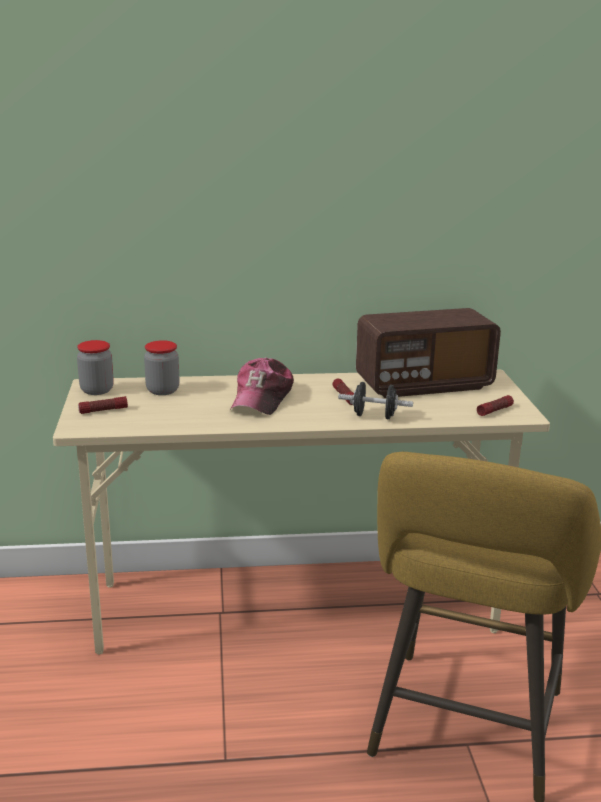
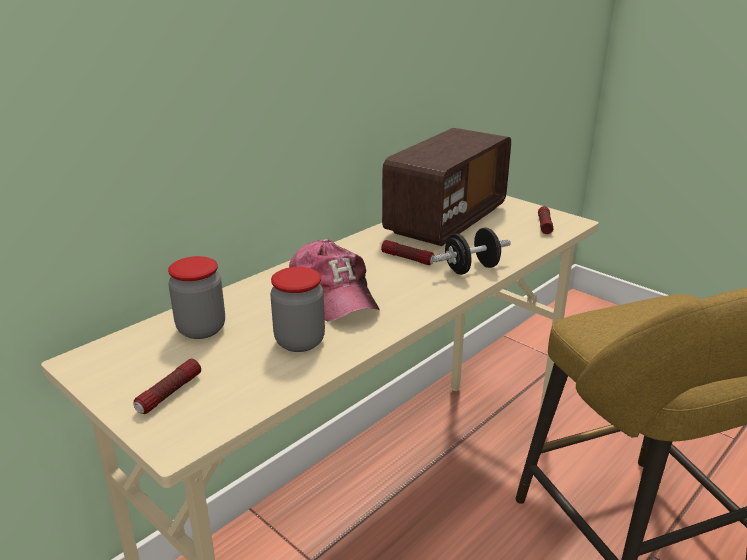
camera: 40 degrees left, 5 degrees up
jar [77,340,114,395] -> jar moved to [270,267,325,352]

